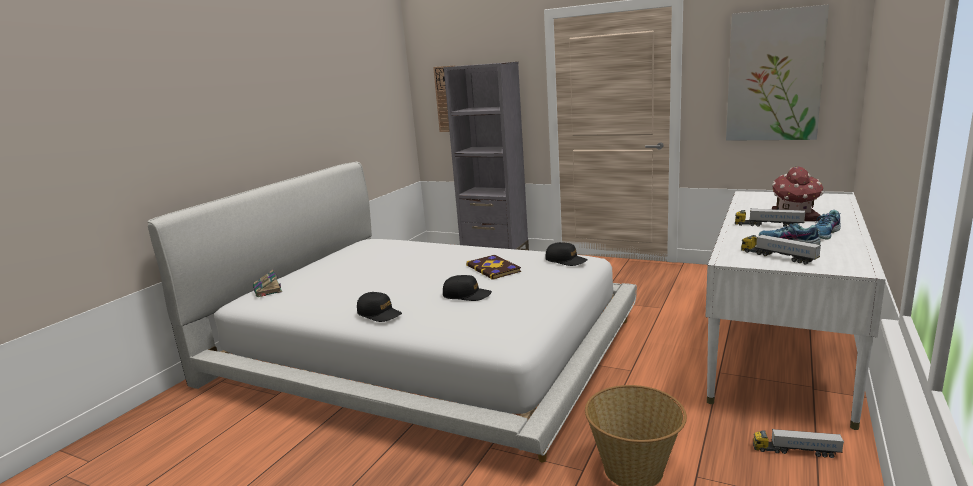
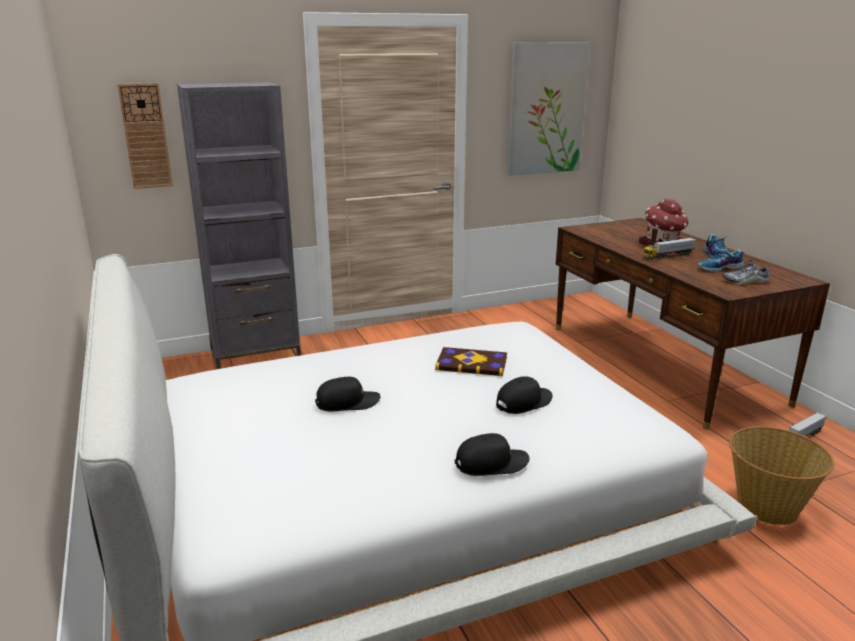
camera: 50 degrees left, 5 degrees up
book [253,270,282,297] -> none
black cap [545,242,588,266] -> black cap moved to [315,377,380,411]
white desk [705,191,885,430] -> brown desk [556,218,830,429]
toy truck [741,234,821,265] -> shoe [722,259,769,285]

